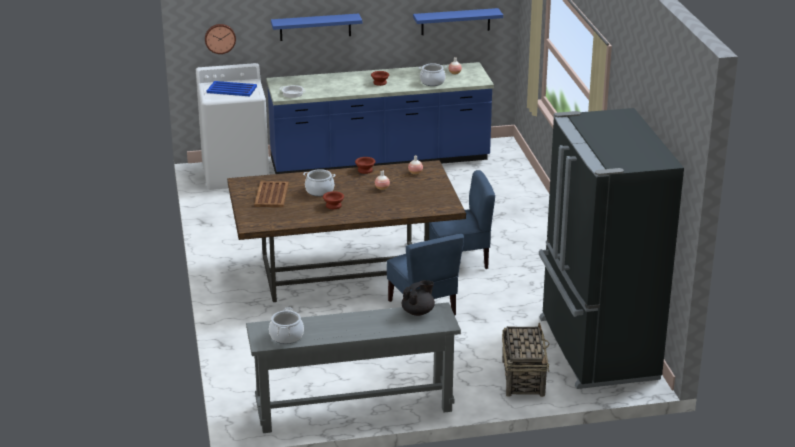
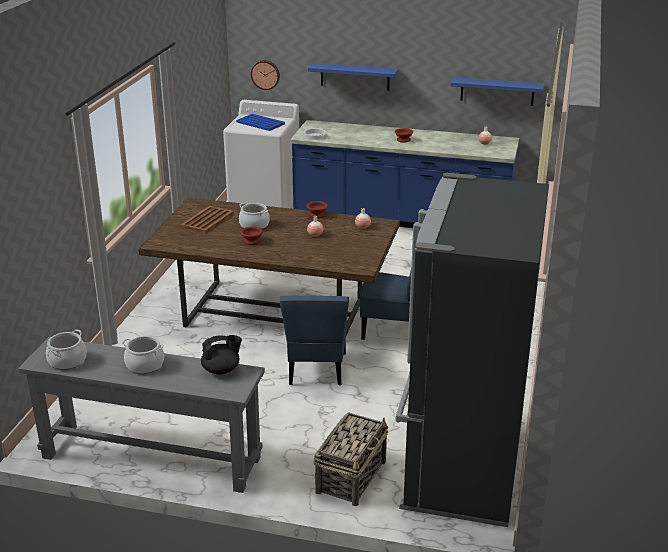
camera: 25 degrees right, 0 degrees up
cooking pot [419,64,447,86] -> cooking pot moved to [122,336,164,374]

